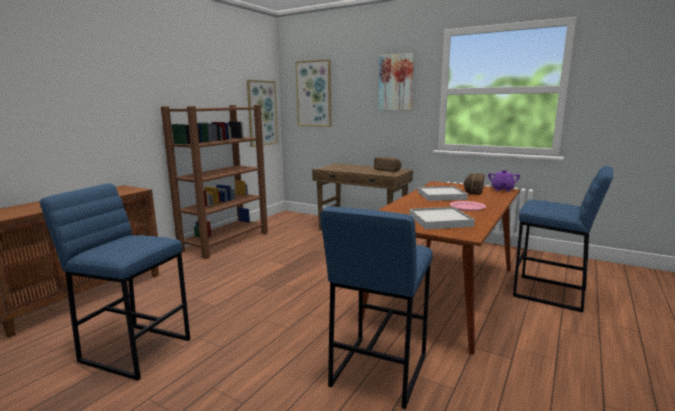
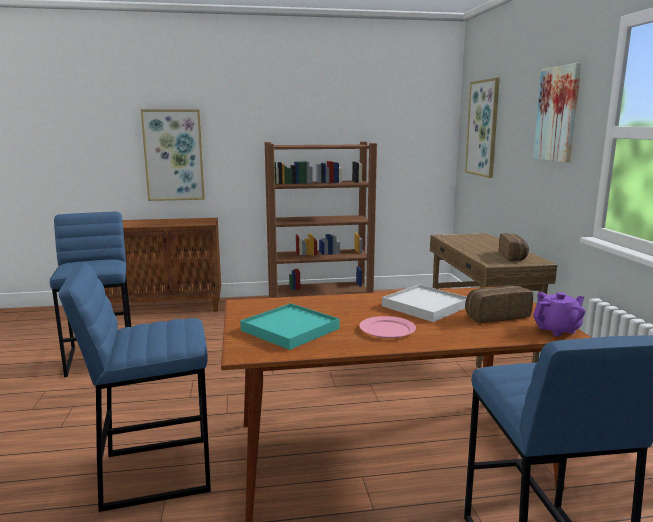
camera: 50 degrees right, 0 degrees up
picture [247,80,278,147] -> picture moved to [141,109,205,201]
white tray [410,207,475,229] -> turquoise tray [240,303,339,350]

